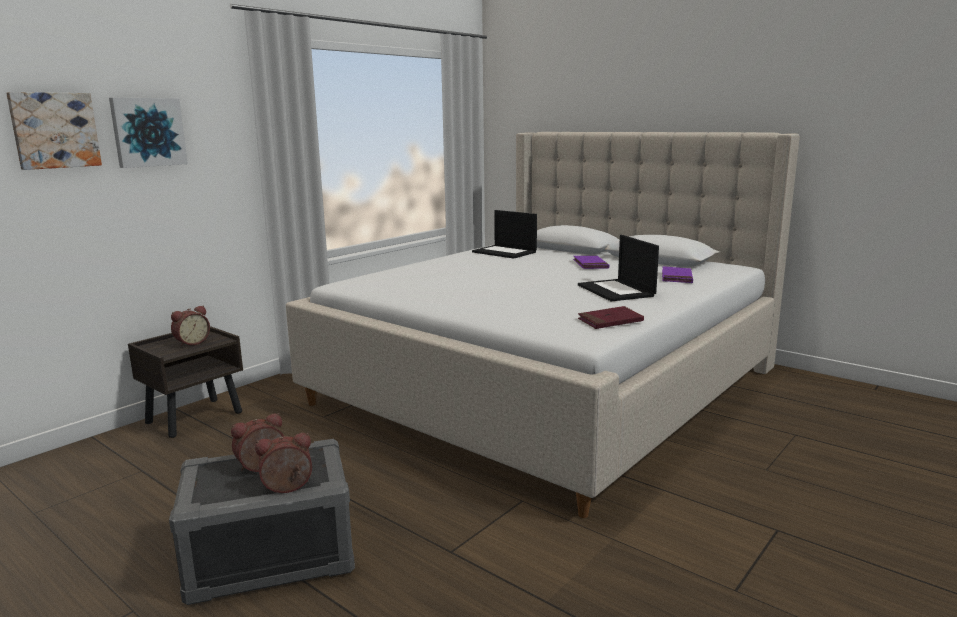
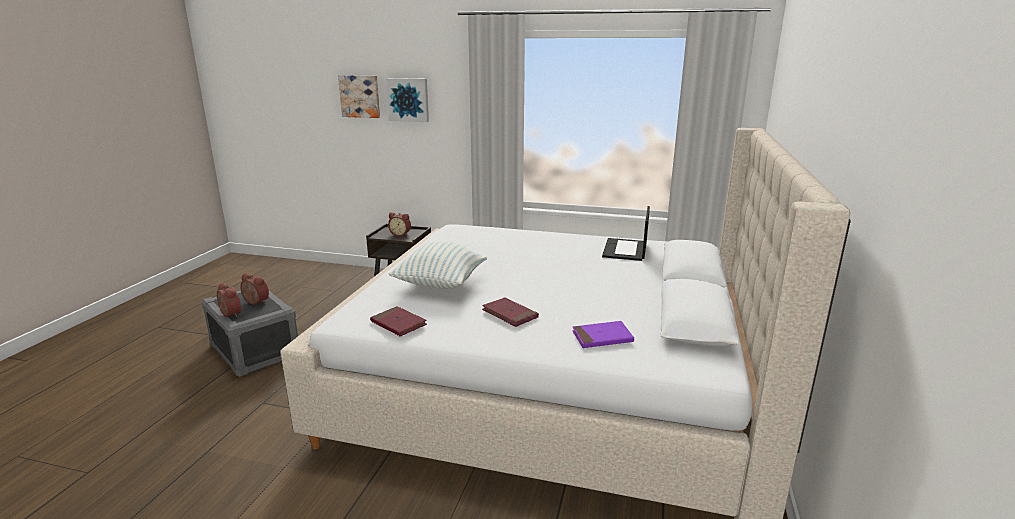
camera: 65 degrees right, 5 degrees up
purple book [573,256,609,269] -> none
laptop [578,235,659,301] -> red book [482,297,539,327]
none -> pillow [389,241,487,289]

